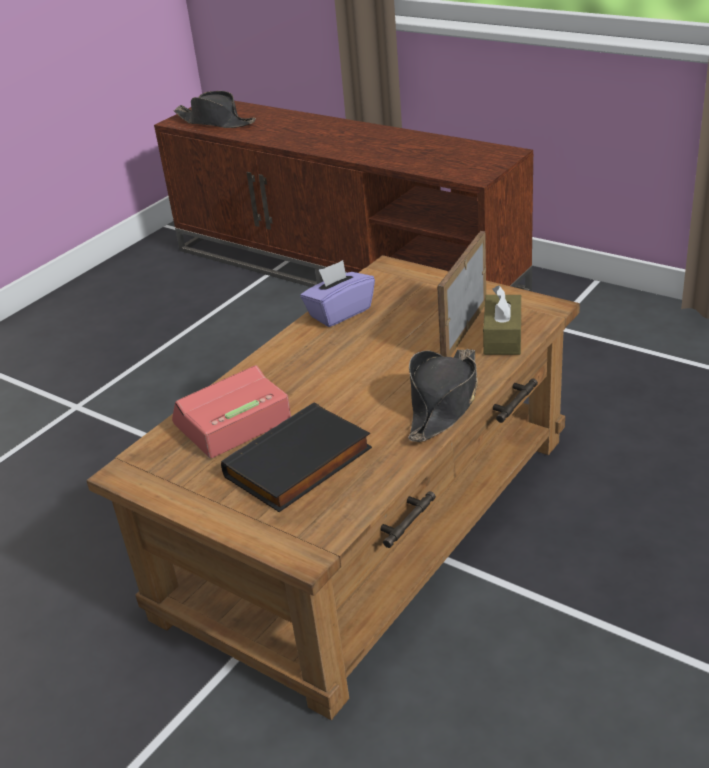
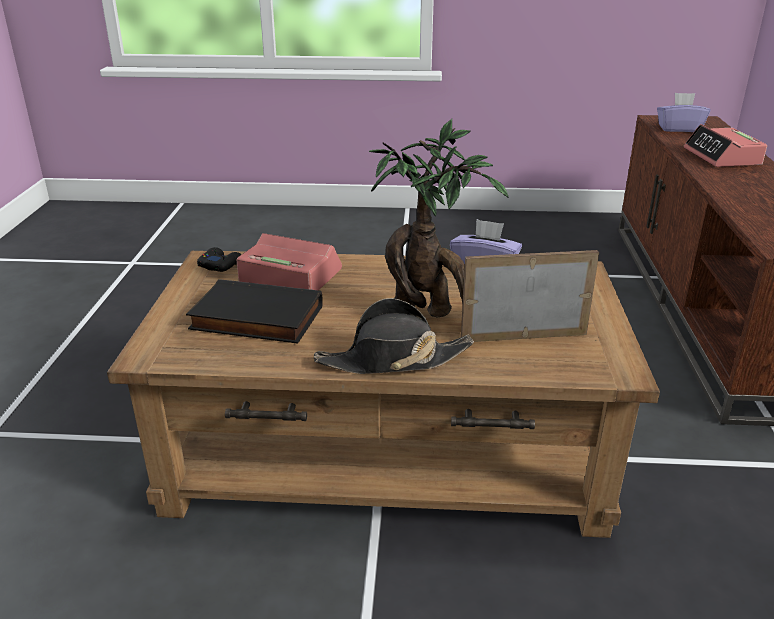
camera: 55 degrees right, 5 degrees down
black hat [174,91,256,128] -> purple tissue box [657,93,710,132]
brown tissue box [483,285,521,355] -> none
none -> black game controller [197,247,242,272]
none -> potted plant [369,119,509,318]
none -> alarm clock [684,124,767,167]

